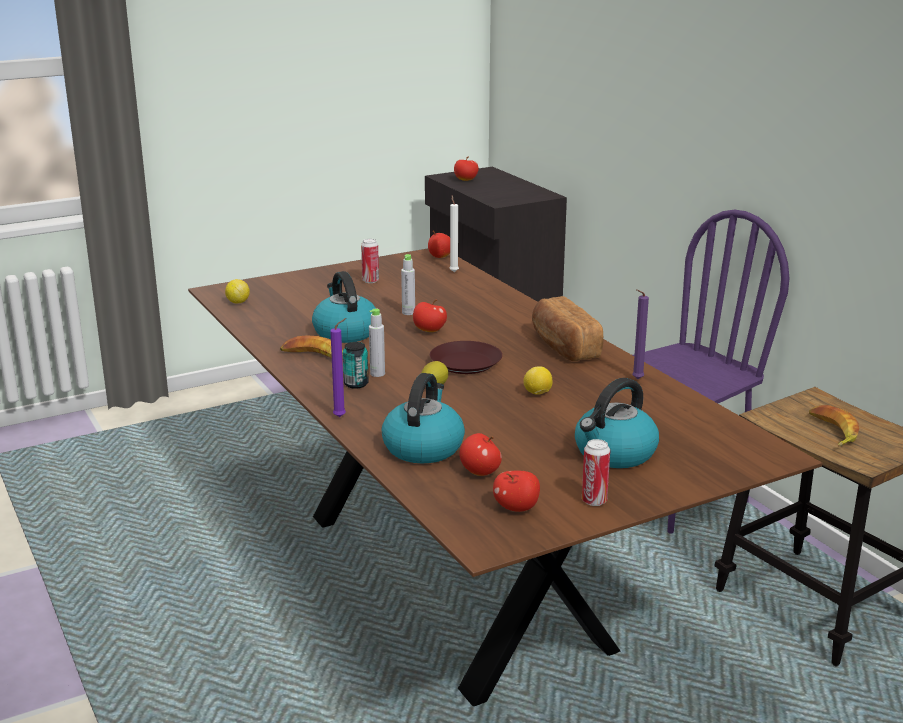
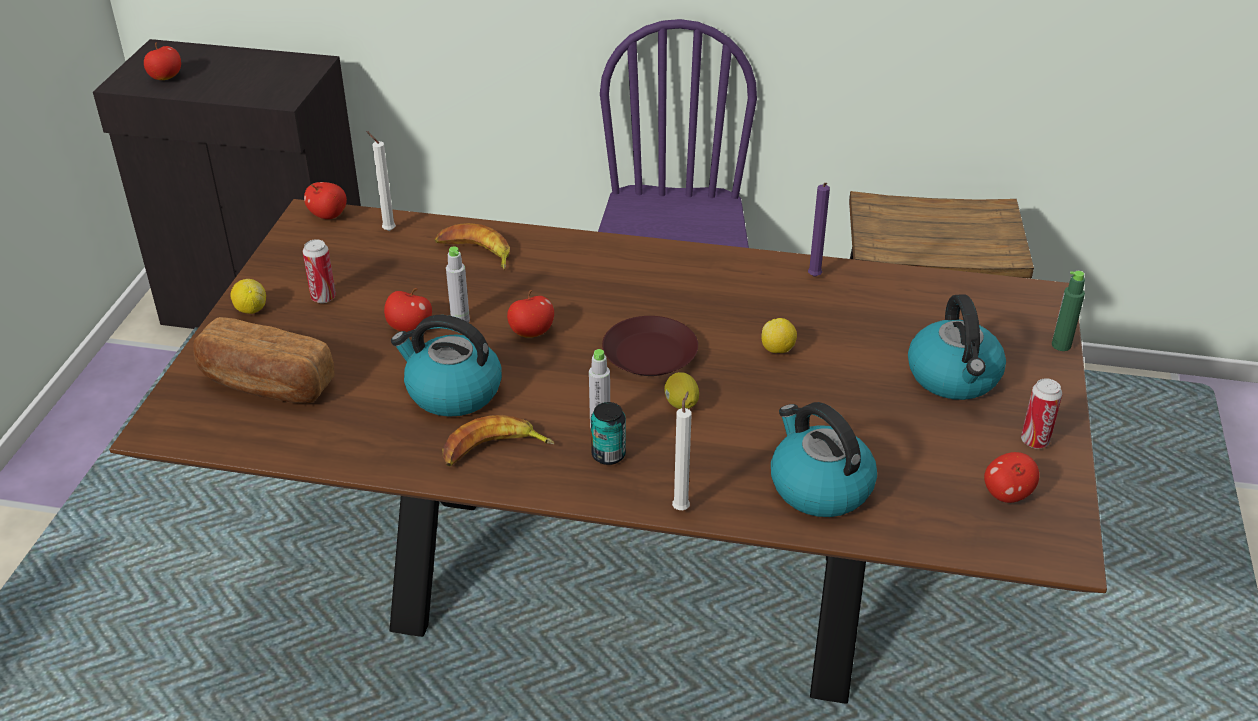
camera: 50 degrees left, 15 degrees up
lemon [225,279,250,303] -> lemon moved to [230,279,266,314]
purple candle [330,318,346,417] -> white candle [672,391,692,510]
apple [460,433,502,476] -> apple moved to [384,288,432,332]
bread [532,296,603,361] -> bread moved to [193,317,335,403]
banana [809,405,859,447] -> banana moved to [434,223,510,270]
none -> green bottle [1052,271,1085,351]

